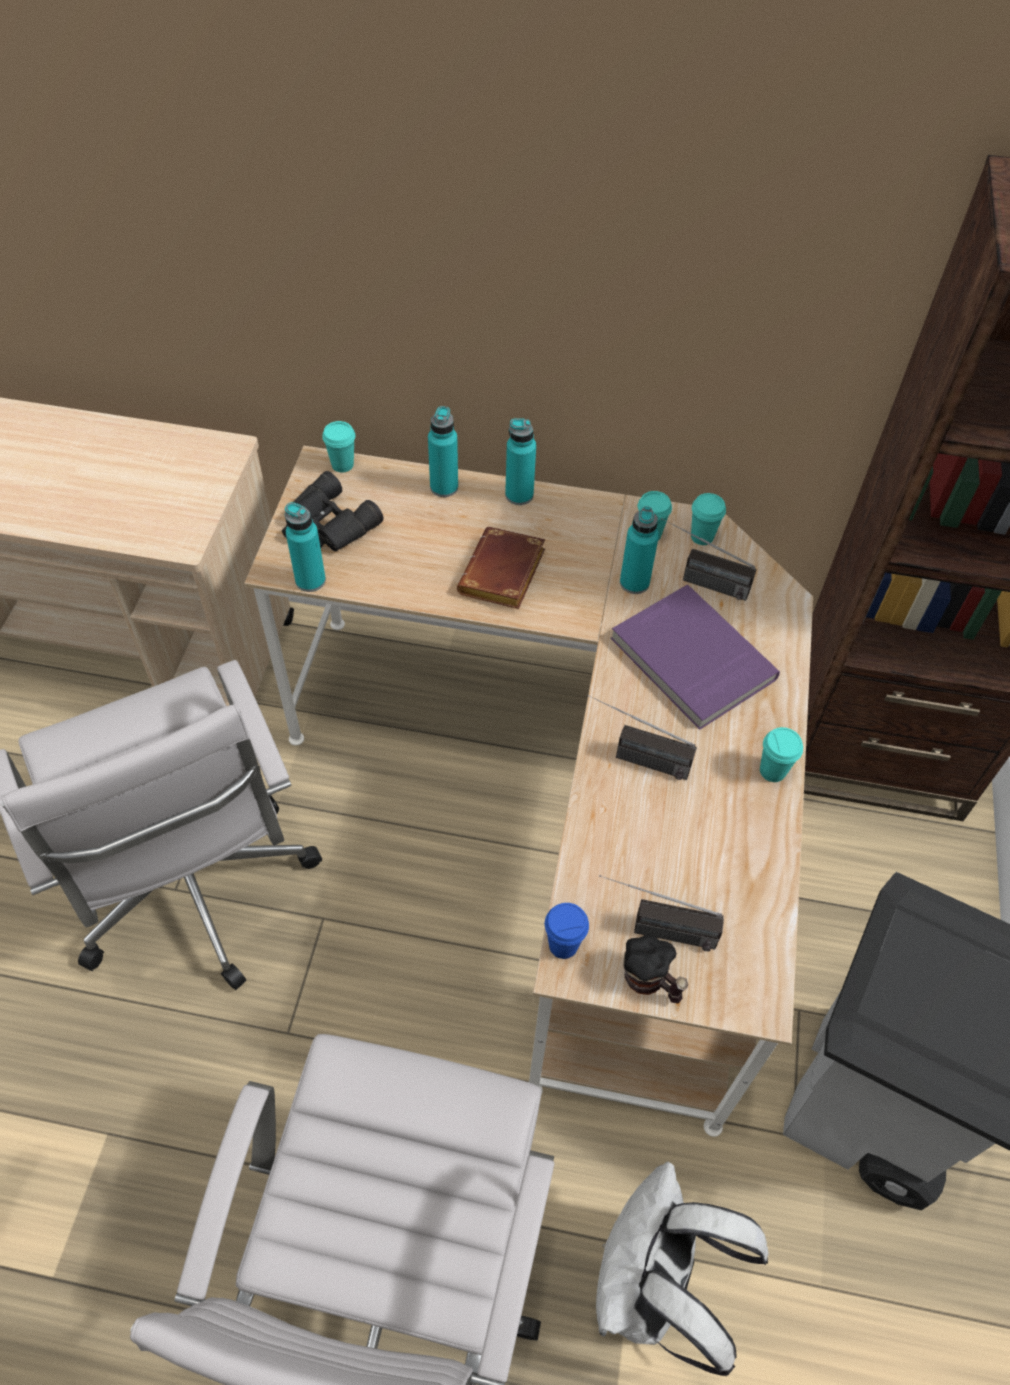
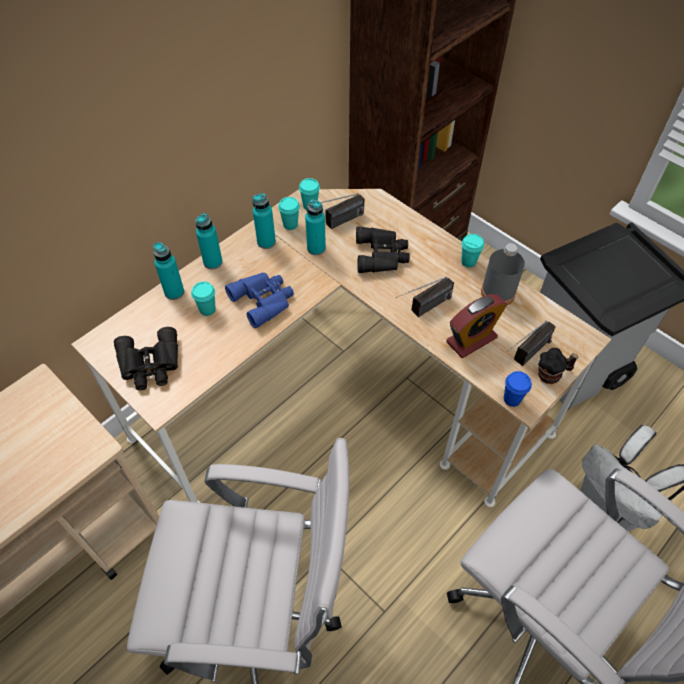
camera: 55 degrees left, 0 degrees up
turquoise bottle [285,502,326,592] -> turquoise bottle moved to [252,193,276,249]
turquoise cup [322,421,356,473] -> turquoise cup moved to [191,281,216,316]
brown book [457,527,545,609] -> blue binoculars [225,273,294,328]
purple book [611,585,780,730] -> black binoculars [356,226,410,273]
none -> alarm clock [446,294,507,358]
none -> grey bottle [481,243,525,305]

